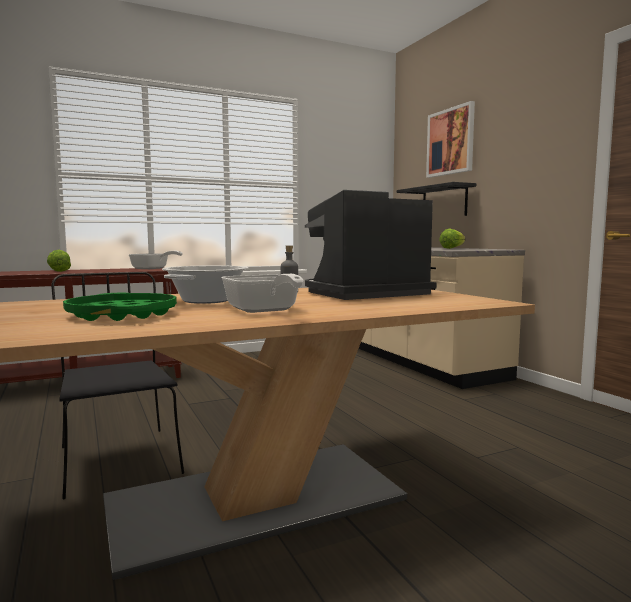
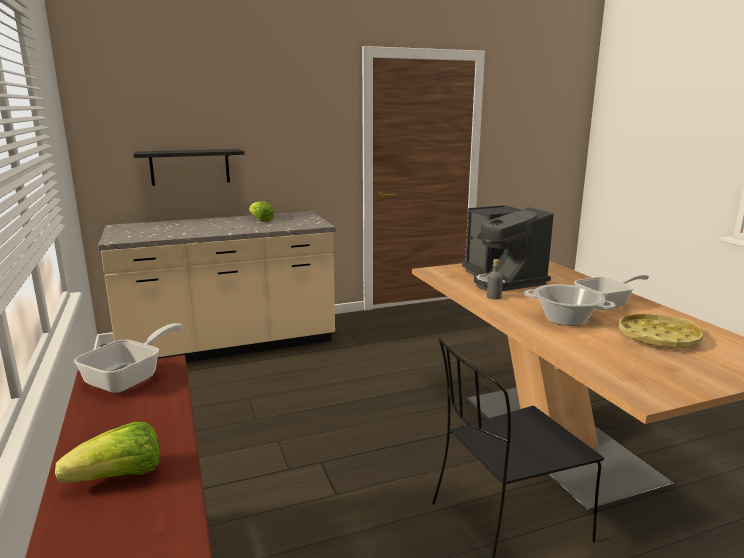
camera: 85 degrees left, 10 degrees up
green tray [63,293,177,321] -> yellow tray [619,314,703,349]
picture [426,101,475,178] -> none

